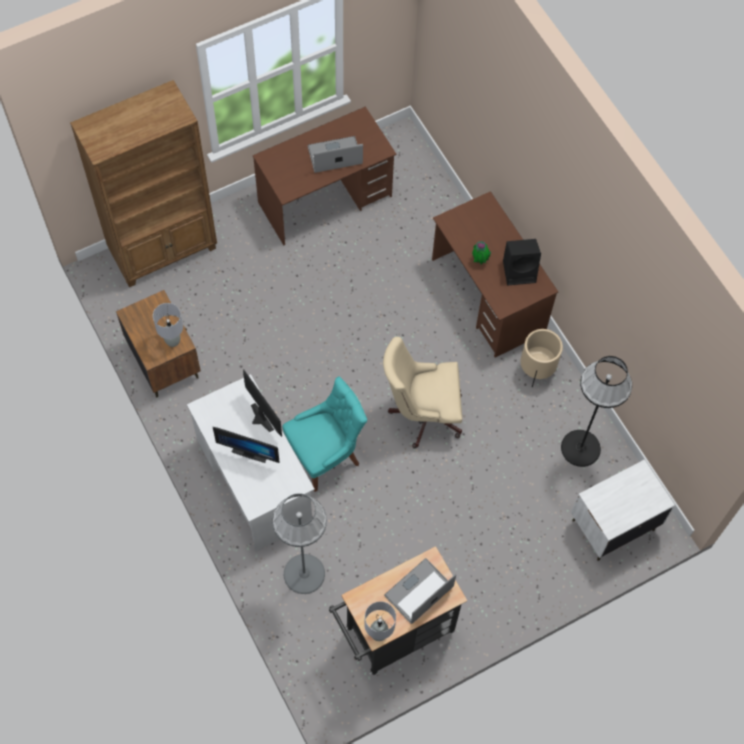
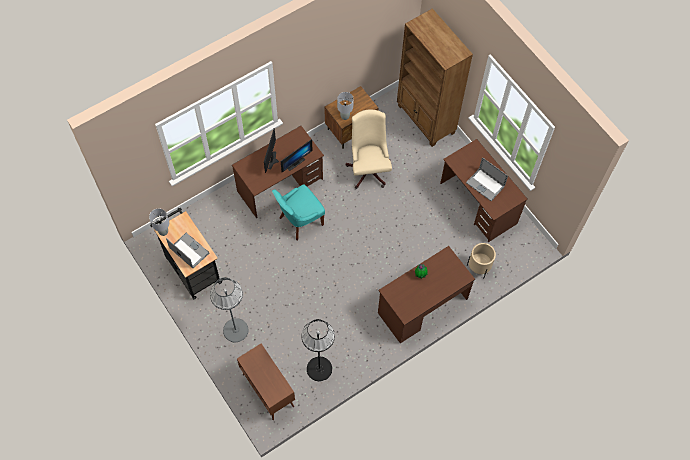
camera: 85 degrees right, 0 degrees up
white desk [187,374,315,551] -> brown desk [232,126,324,218]
grey floor lamp [272,493,327,594] -> grey floor lamp moved to [210,277,249,342]
turquoise chair [282,377,367,492] -> turquoise chair turned 90 degrees clockwise [272,184,325,240]
laptop [308,136,363,173] -> laptop turned 150 degrees clockwise [466,157,508,201]
beige office chair [383,337,462,448] -> beige office chair moved to [346,109,392,189]
black speaker [503,239,541,285] -> none
beige planter [520,329,563,387] -> beige planter moved to [467,243,496,279]
white nightstand [571,459,675,561] -> brown cabinet [237,344,295,420]

